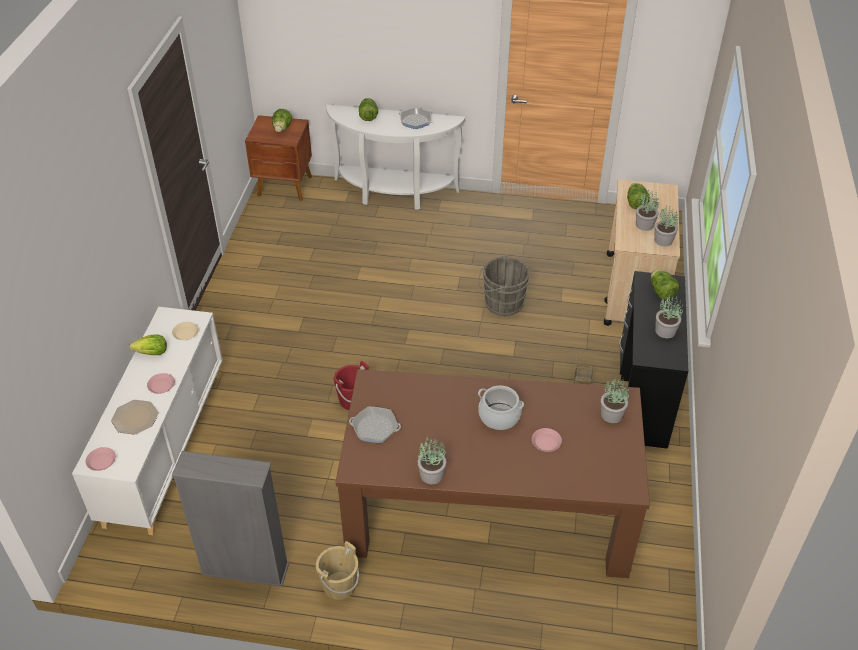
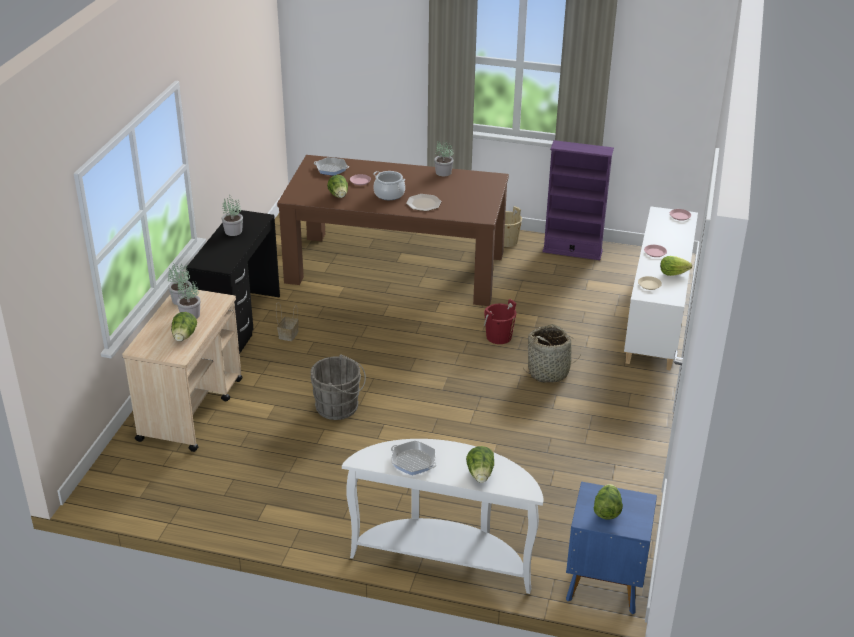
camera: 175 degrees left, 10 degrees down
plate [111,400,158,435] -> plate moved to [406,194,442,211]
grey bookcase [172,451,289,587] -> purple bookcase [542,140,614,260]
brown nightstand [245,115,312,201] -> blue nightstand [566,481,657,614]
frying pan [349,407,401,443] -> frying pan moved to [314,157,349,176]
potted plant [601,378,629,423] -> none
lettuce [651,270,679,300] -> lettuce moved to [327,175,348,198]
none -> basket [523,324,578,383]

